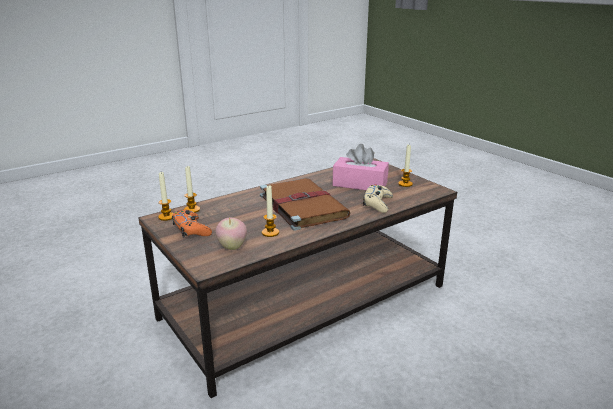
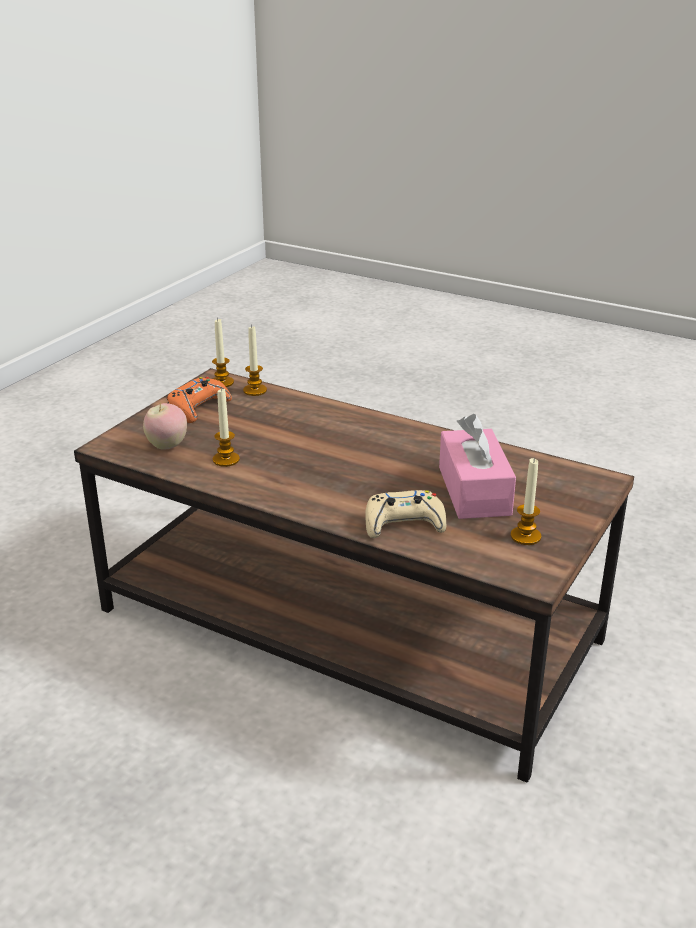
camera: 65 degrees right, 5 degrees up
brown book [260,178,351,231] -> none

